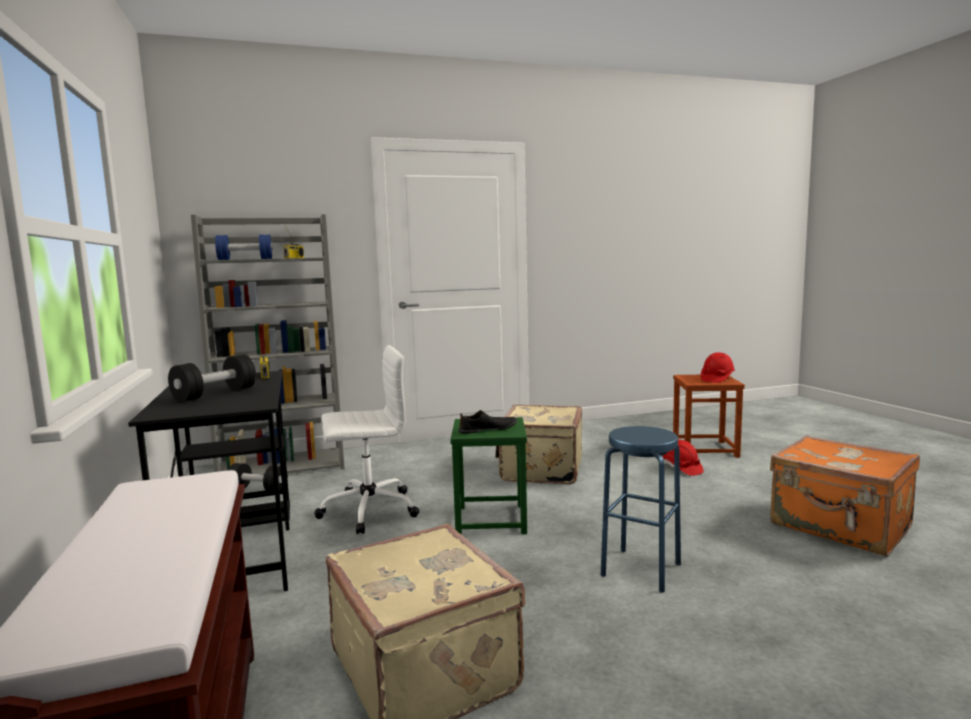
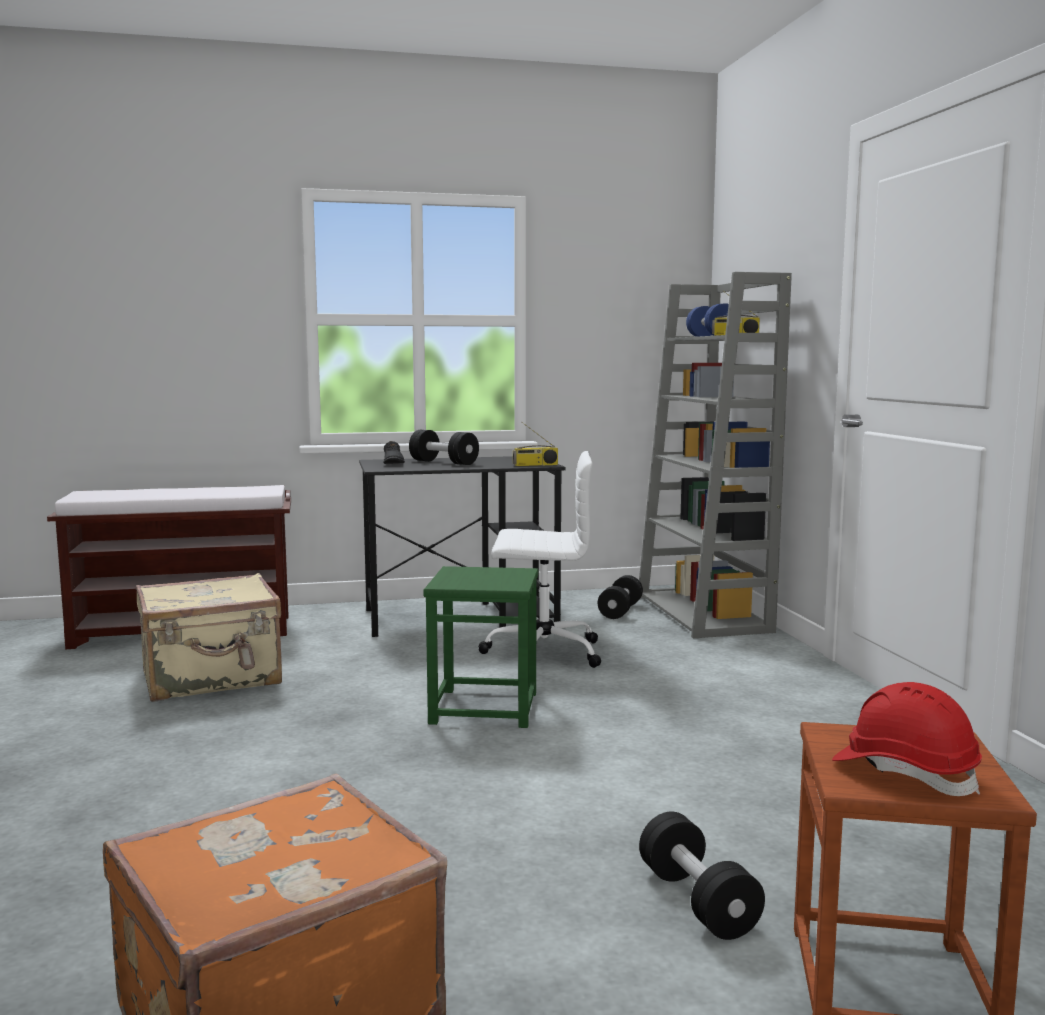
camera: 95 degrees right, 0 degrees up
white office chair [314,345,419,534] -> white office chair turned 75 degrees counterclockwise [478,451,601,668]
black shoe [459,410,517,434] -> black shoe moved to [384,441,405,464]
beige suitcase [495,404,582,484] -> none
blue stool [601,426,681,593] -> none
red hard hat [662,440,704,476] -> black dumbbell [639,811,765,940]

